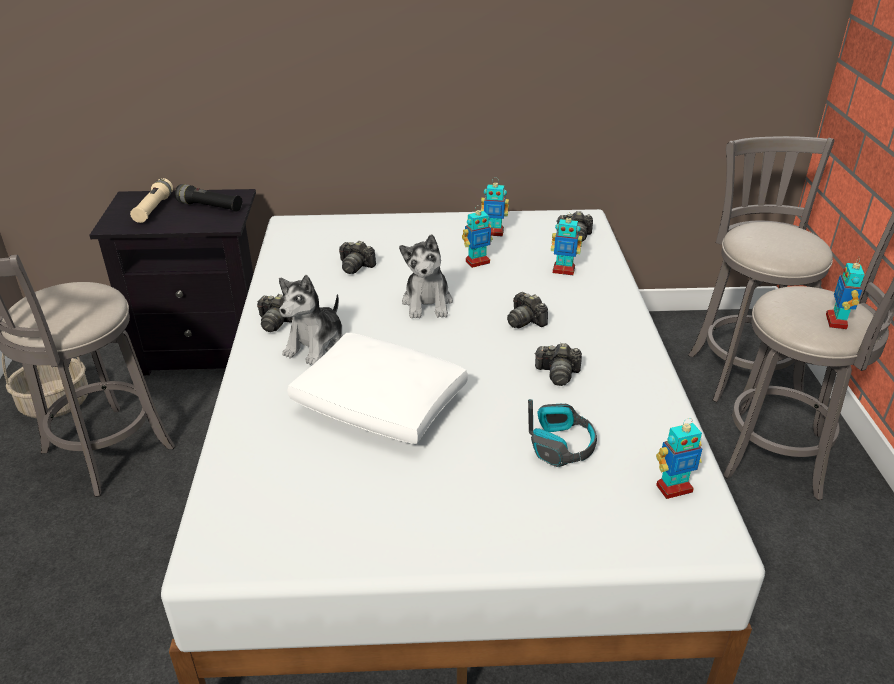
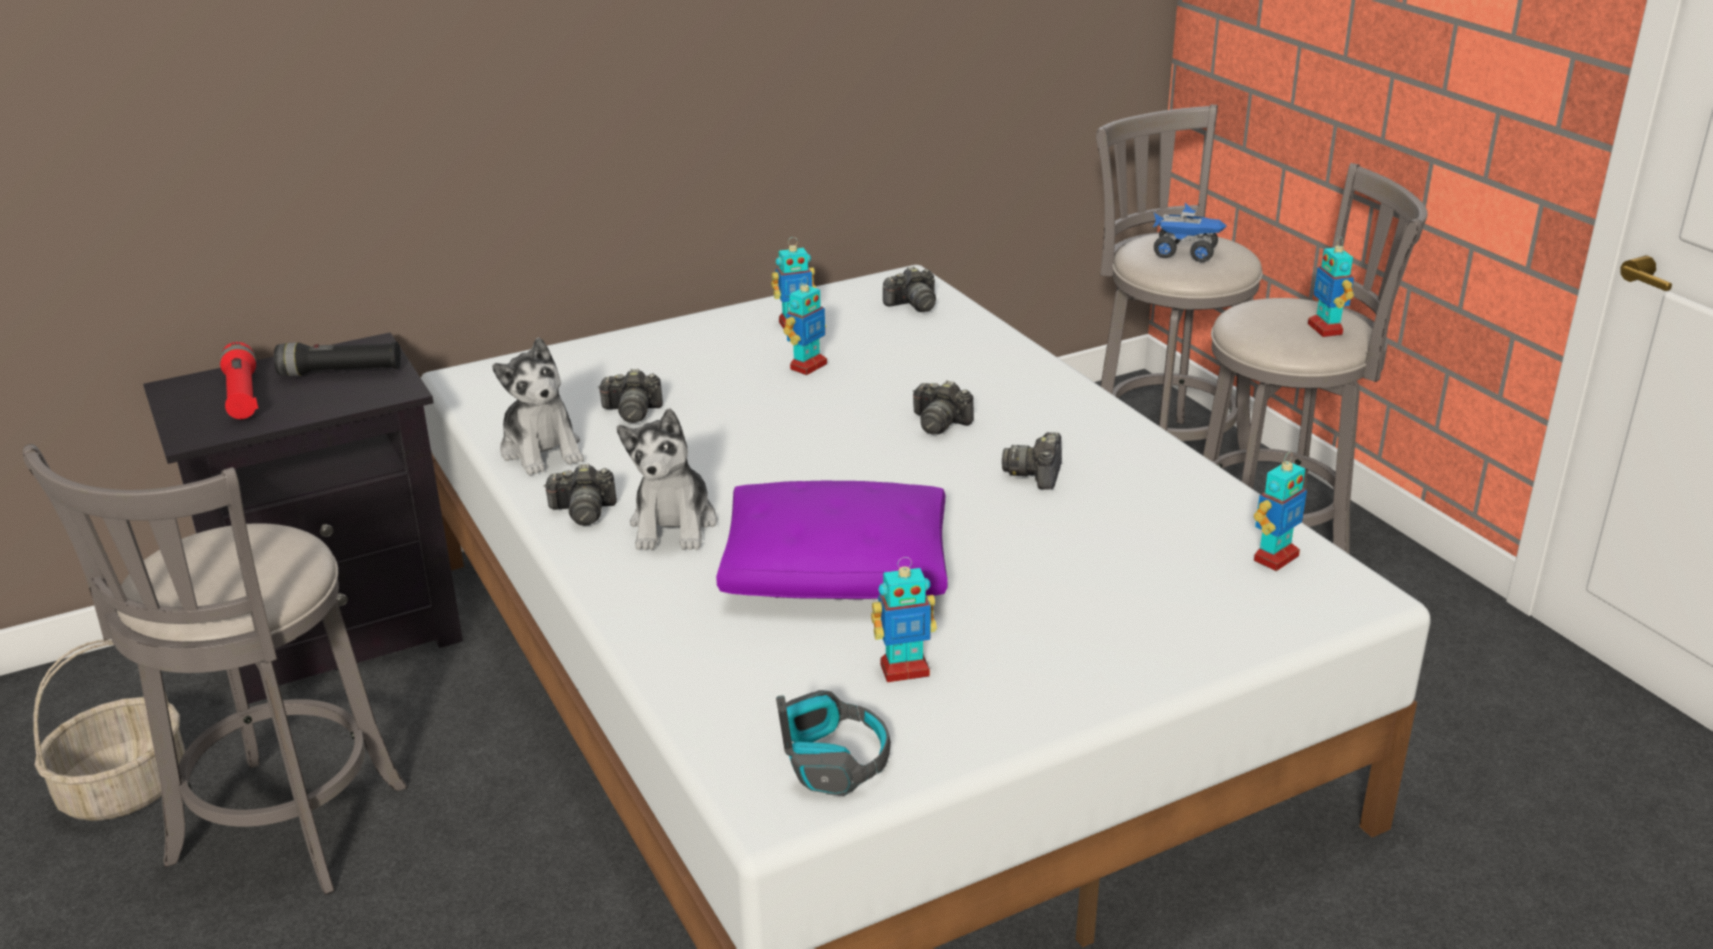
camera: 25 degrees left, 5 degrees down
beige flashlight [130,178,173,223] -> red flashlight [220,342,258,419]
white pillow [287,333,468,444] -> purple pillow [716,481,948,599]
plush toy [399,234,453,319] -> plush toy moved to [492,337,584,475]
headphones [528,399,597,467] -> headphones moved to [776,690,891,796]
camera [534,343,582,386] -> camera turned 120 degrees clockwise [1002,432,1062,490]
toy robot [551,213,582,275] -> toy robot moved to [871,557,937,682]
none -> toy truck [1153,203,1226,262]

